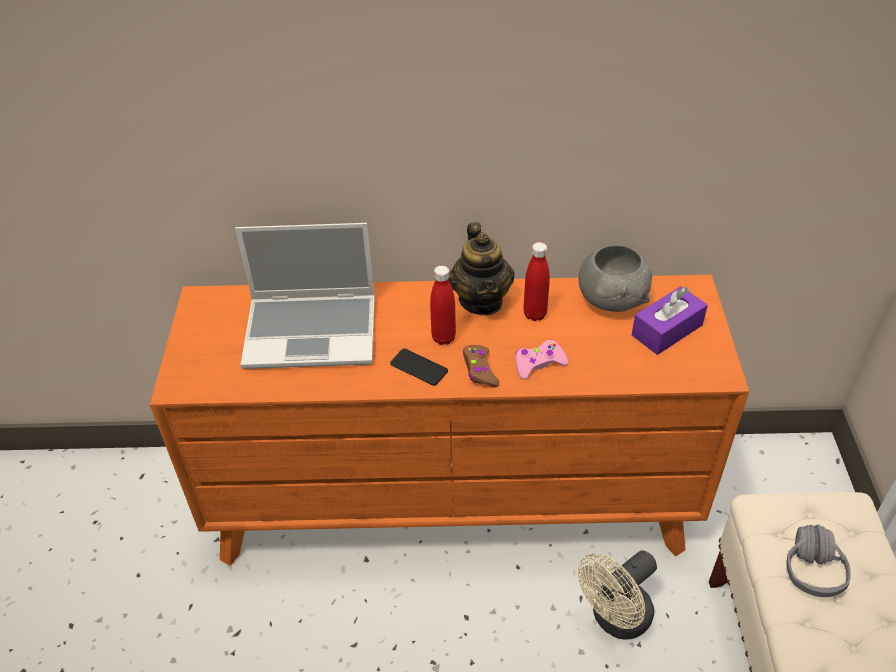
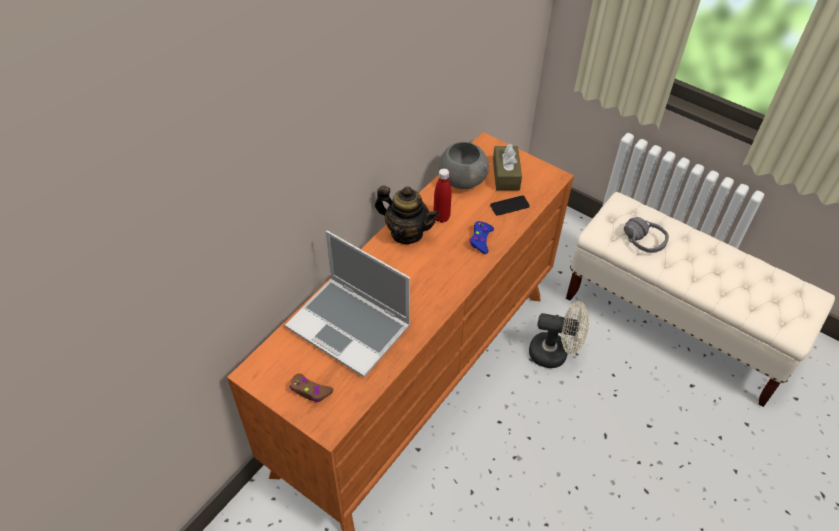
camera: 55 degrees left, 5 degrees up
laptop [235,223,375,369] -> laptop turned 90 degrees clockwise [285,231,410,377]
phone [390,348,448,386] -> phone moved to [490,195,530,216]
red bottle [430,266,456,345] -> none
brown game controller [463,345,499,387] -> brown game controller moved to [289,373,334,402]
pink game controller [515,340,568,379] -> blue game controller [469,221,494,254]
beige fan [578,550,657,640] -> beige fan turned 75 degrees counterclockwise [529,302,589,368]
purple tissue box [632,286,708,355] -> brown tissue box [493,143,522,190]

